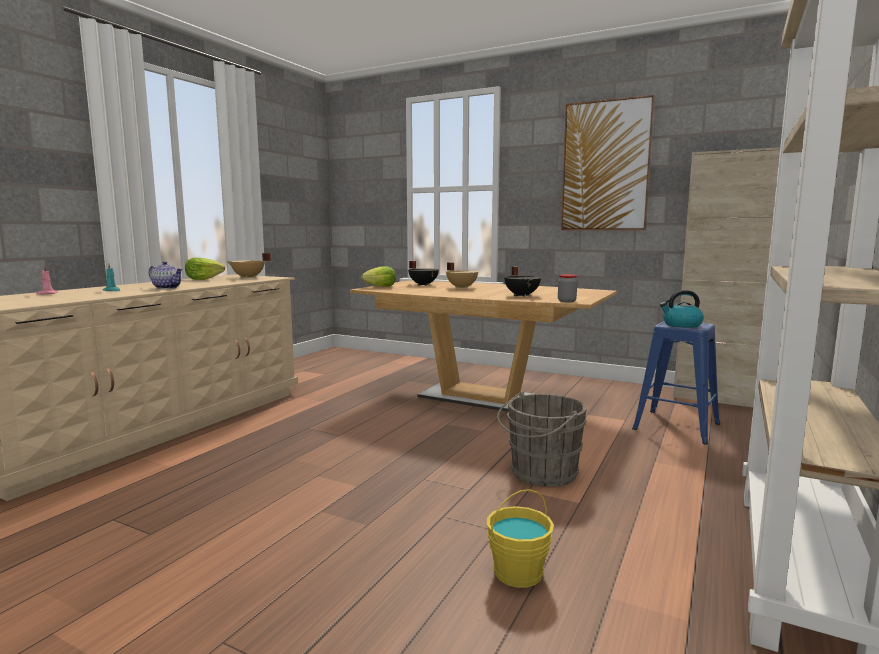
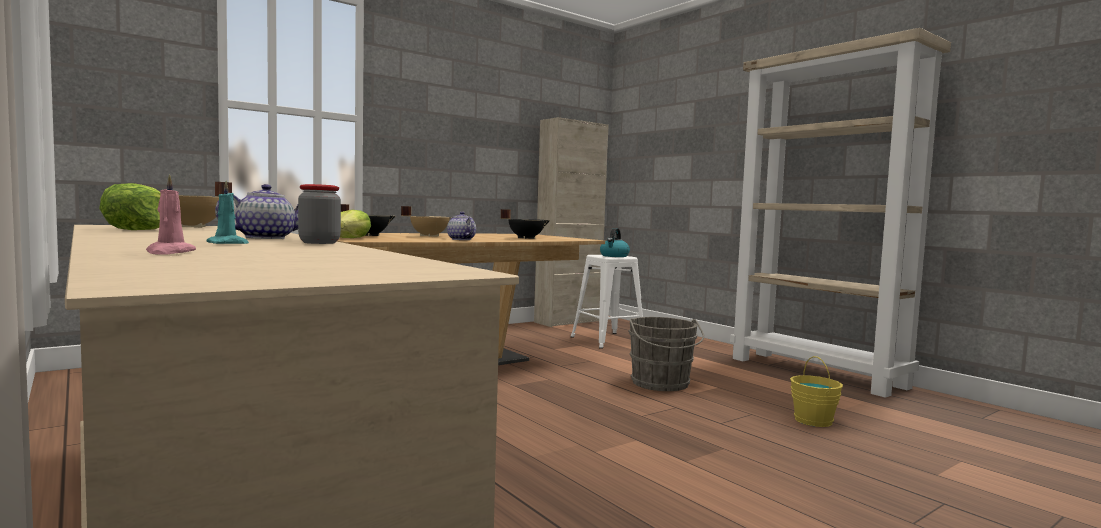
camera: 65 degrees left, 5 degrees down
jar [558,274,577,302] -> jar moved to [298,184,341,244]
picture [561,95,655,230] -> none
blue stool [632,321,720,445] -> white stool [571,255,643,349]
none -> teapot [447,212,476,240]

